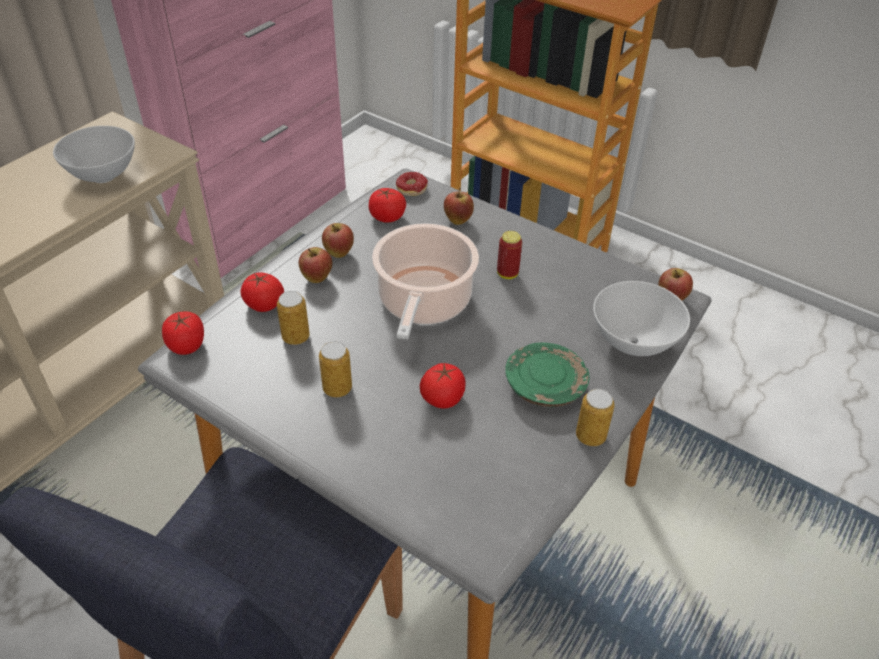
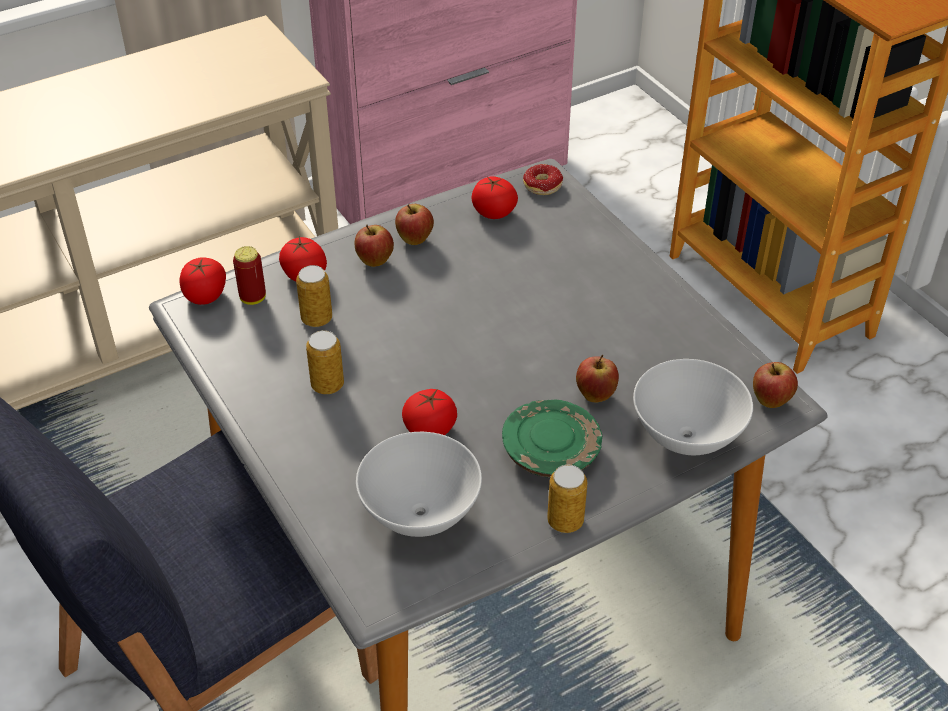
camera: 25 degrees right, 0 degrees up
white bowl [53,126,135,183] -> white bowl moved to [356,432,482,537]
cooking pot [372,223,479,339] -> none
apple [444,188,474,225] -> apple moved to [576,355,619,402]
can [497,231,522,279] -> can moved to [233,246,266,305]

